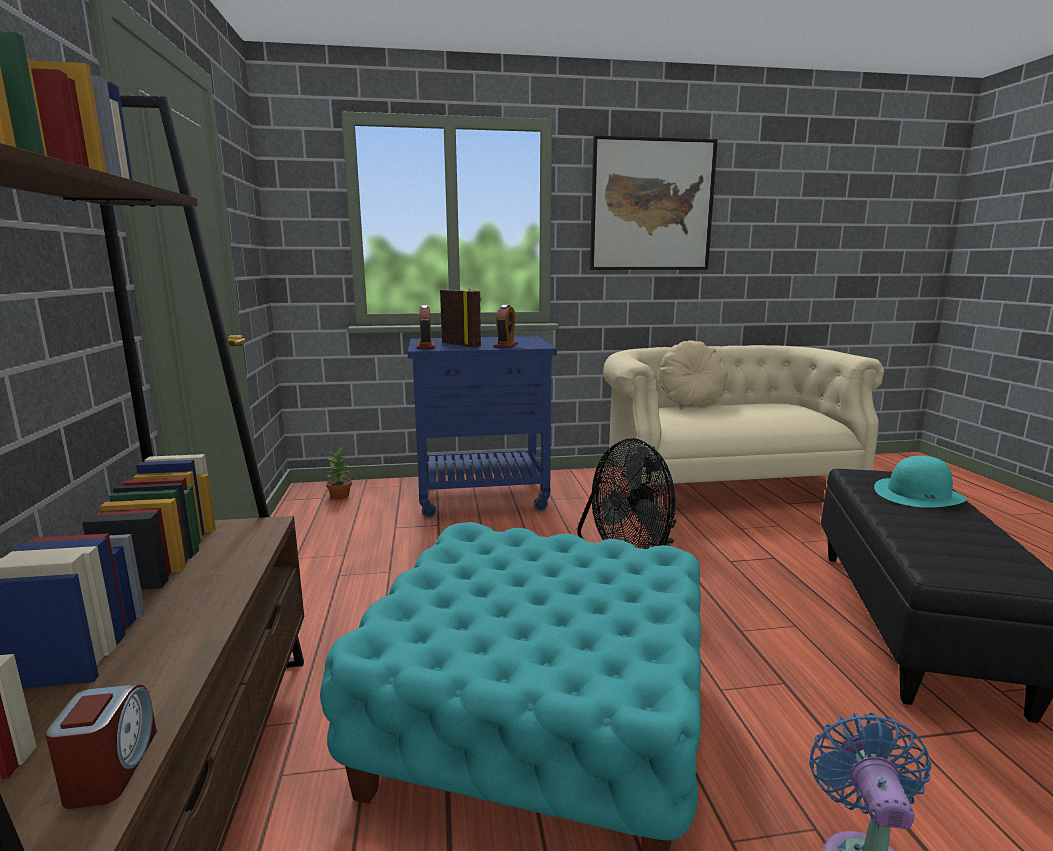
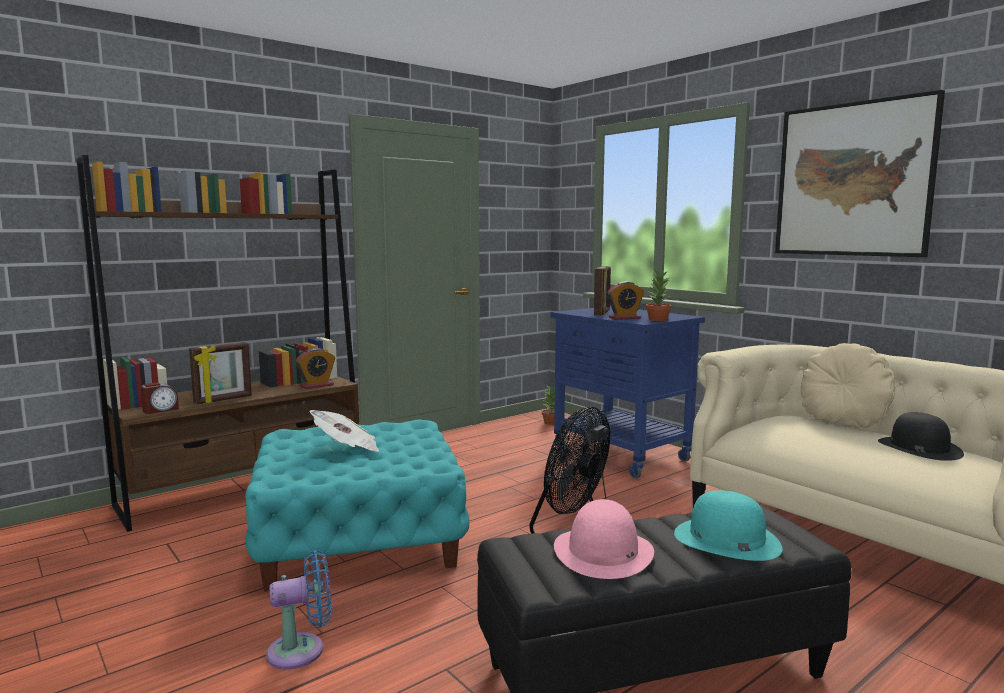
camera: 60 degrees right, 5 degrees down
alarm clock [417,305,435,349] -> alarm clock moved to [295,348,335,389]
none -> picture frame [189,342,252,404]
none -> newspaper [309,410,379,452]
none -> pink hat [554,499,654,579]
none -> potted plant [646,269,672,321]
none -> black hat [878,412,964,461]

